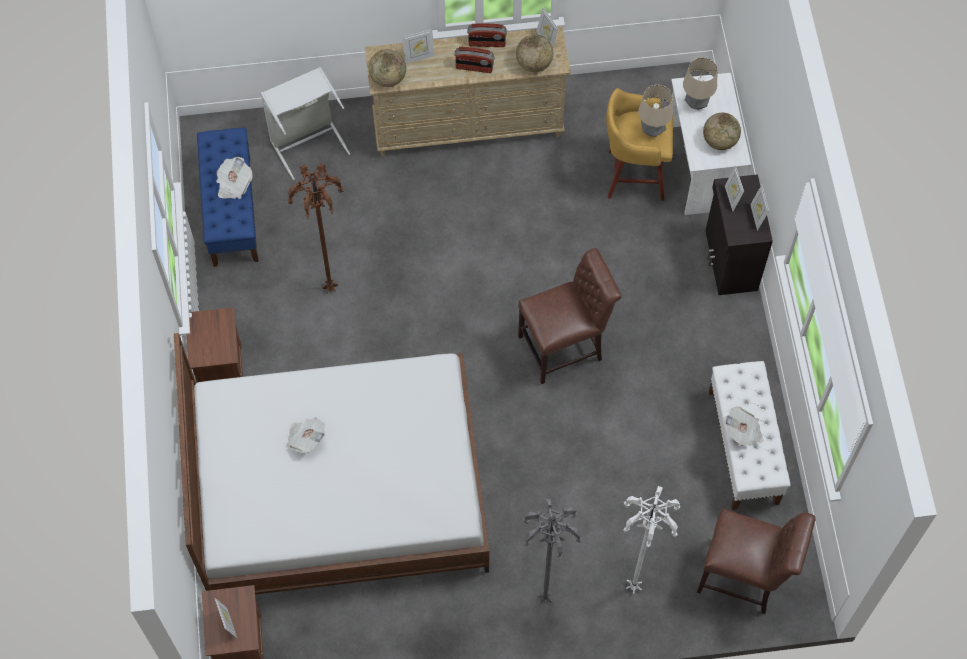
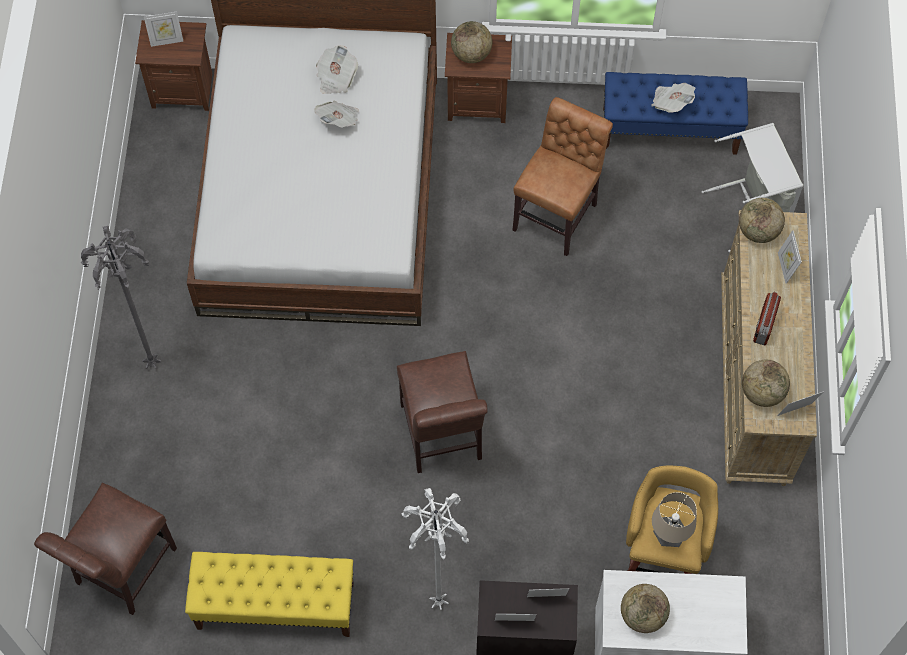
camera: 100 degrees right, 0 degrees up
brown floor lamp [287,164,344,294] -> brown chair [513,97,613,256]
radio [467,23,507,47] -> none
white floor lamp [623,486,680,594] -> white floor lamp moved to [401,488,469,610]
table lamp [683,57,717,110] -> none
white bench [709,361,790,510] -> yellow bench [185,552,354,637]
newspaper [724,407,763,446] -> newspaper moved to [316,45,358,94]
none -> globe [451,21,492,63]

